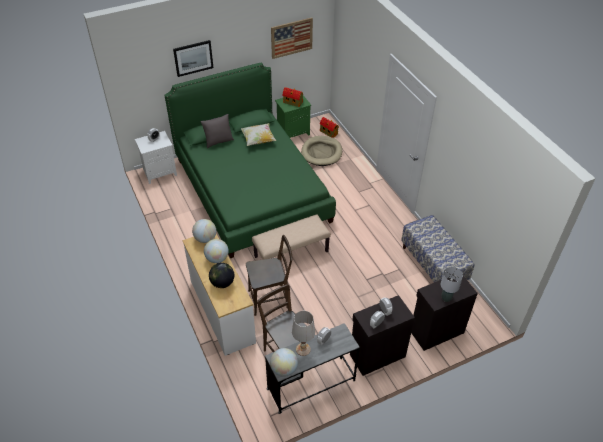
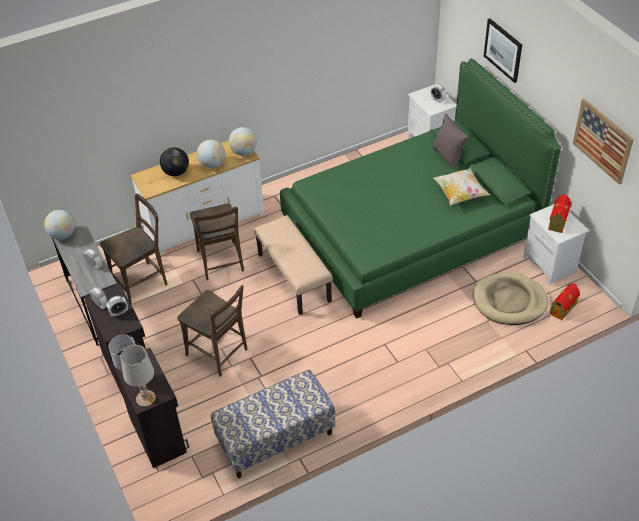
camera: 90 degrees right, 0 degrees up
green nightstand [275,95,311,138] -> white nightstand [523,204,589,285]
white table lamp [292,311,315,356] -> white table lamp moved to [121,345,156,407]
none -> brown chair [177,285,248,377]

